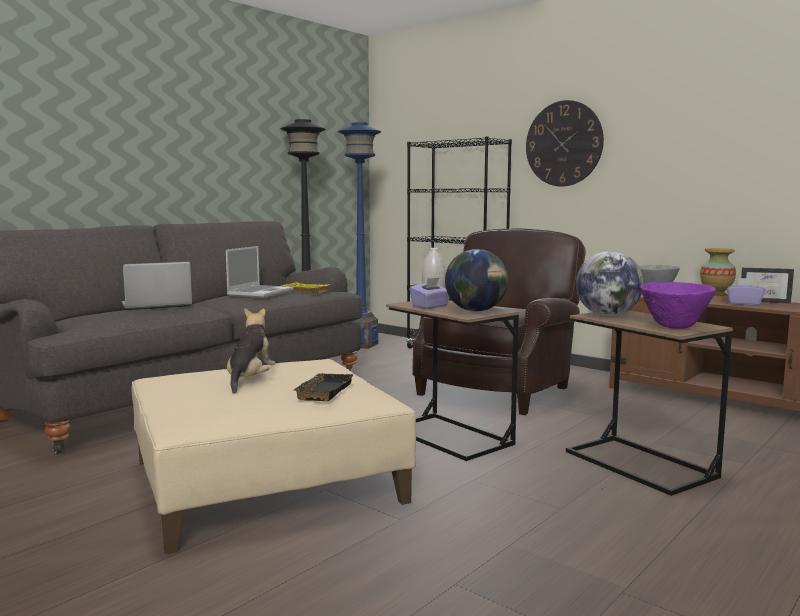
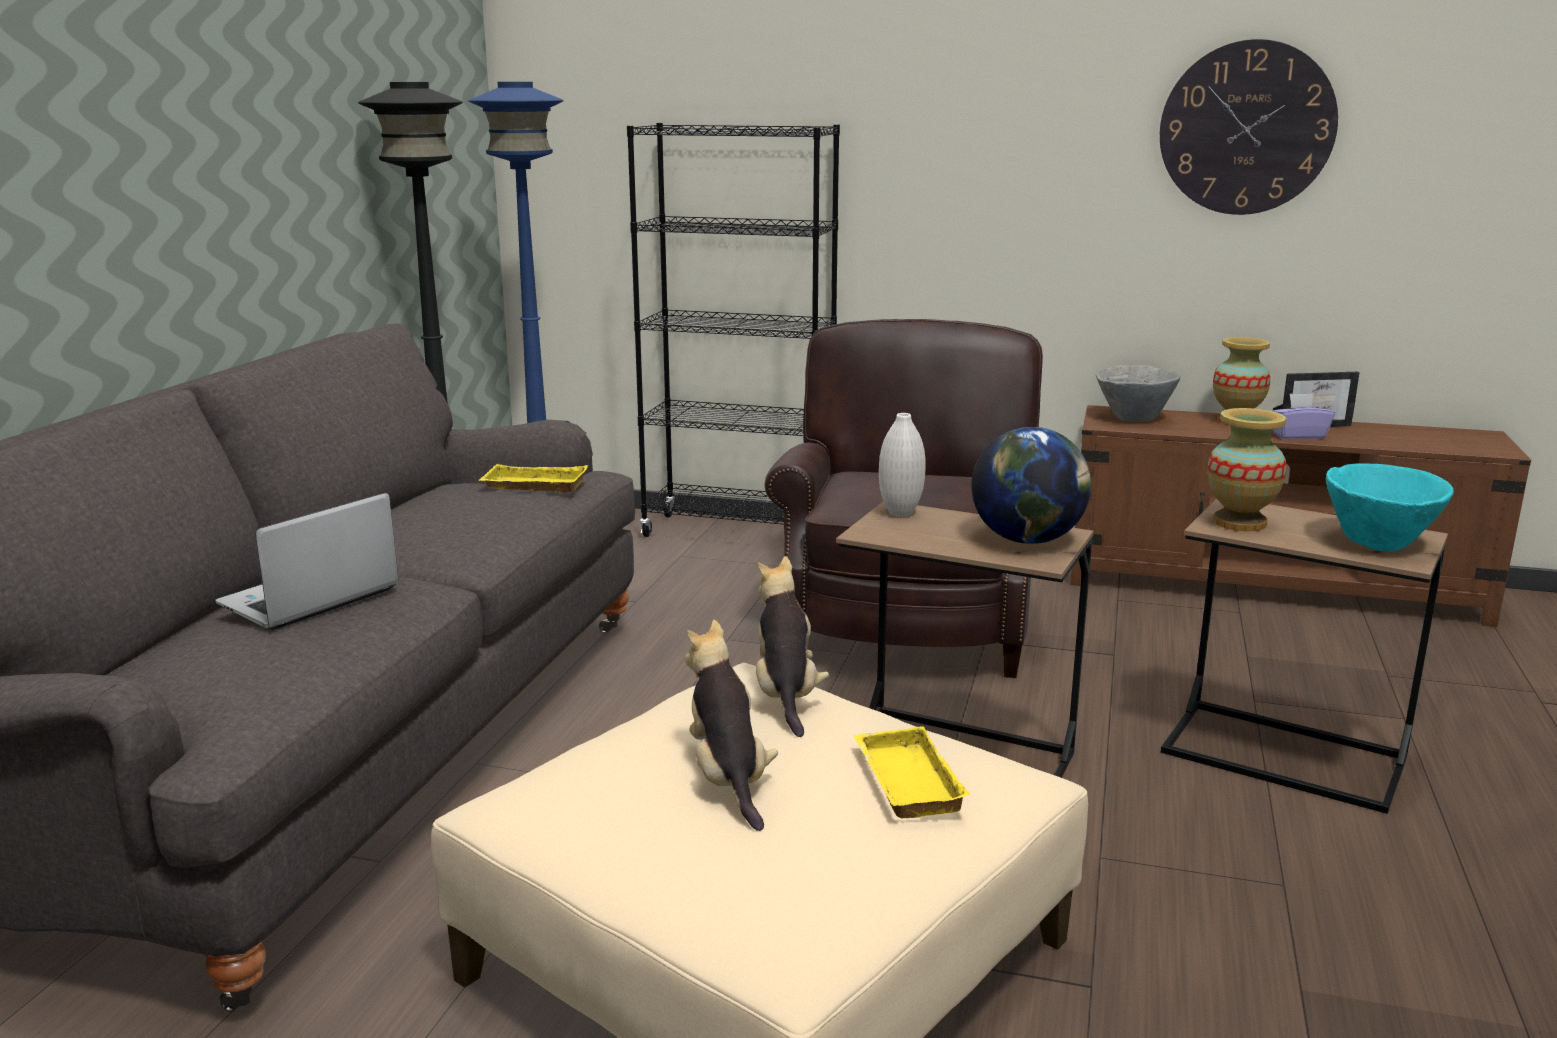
camera: 25 degrees left, 10 degrees up
laptop [226,246,293,298] -> none
black tray [294,373,354,401] -> yellow tray [854,726,971,818]
purple tissue box [409,277,449,309] -> none
wall clock [526,100,604,186] -> wall clock moved to [1160,39,1338,215]
globe [576,251,644,316] -> vase [1207,408,1287,532]
purple bowl [640,282,716,329] -> turquoise bowl [1326,463,1454,551]
none -> plush toy [756,556,829,737]

